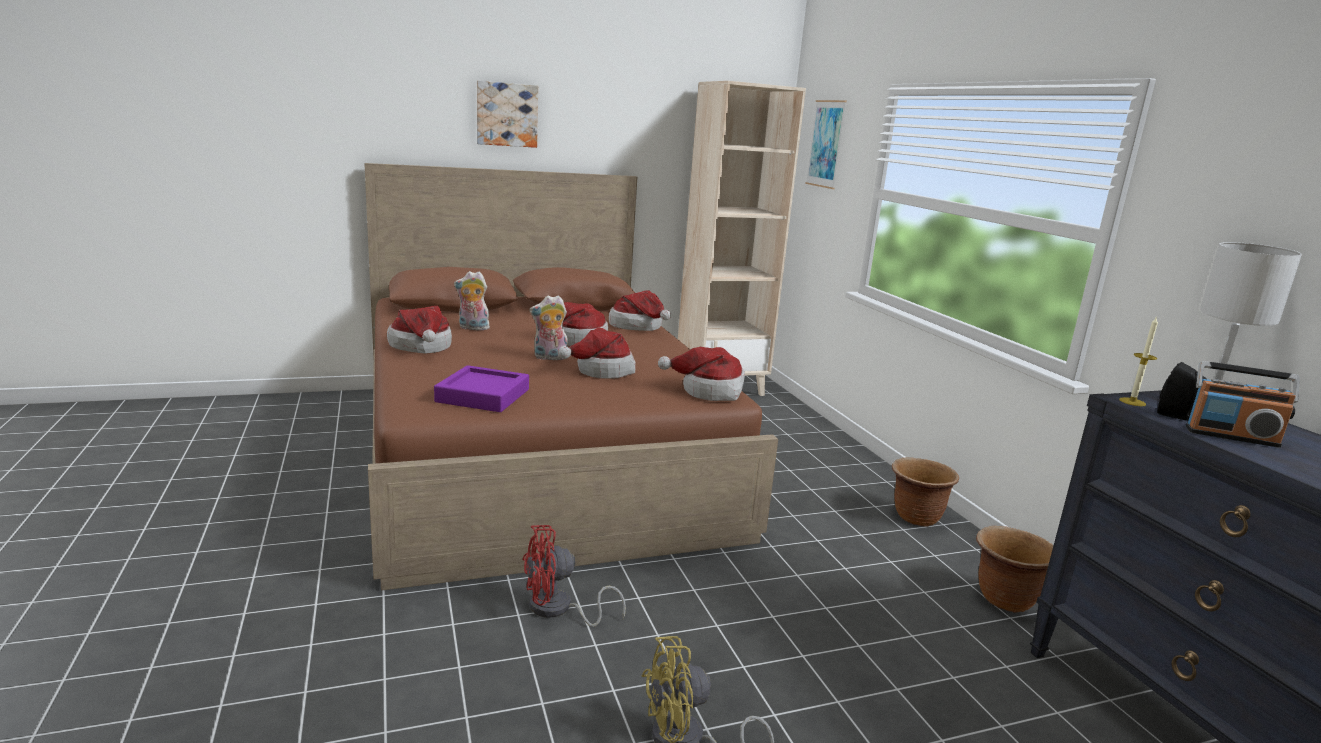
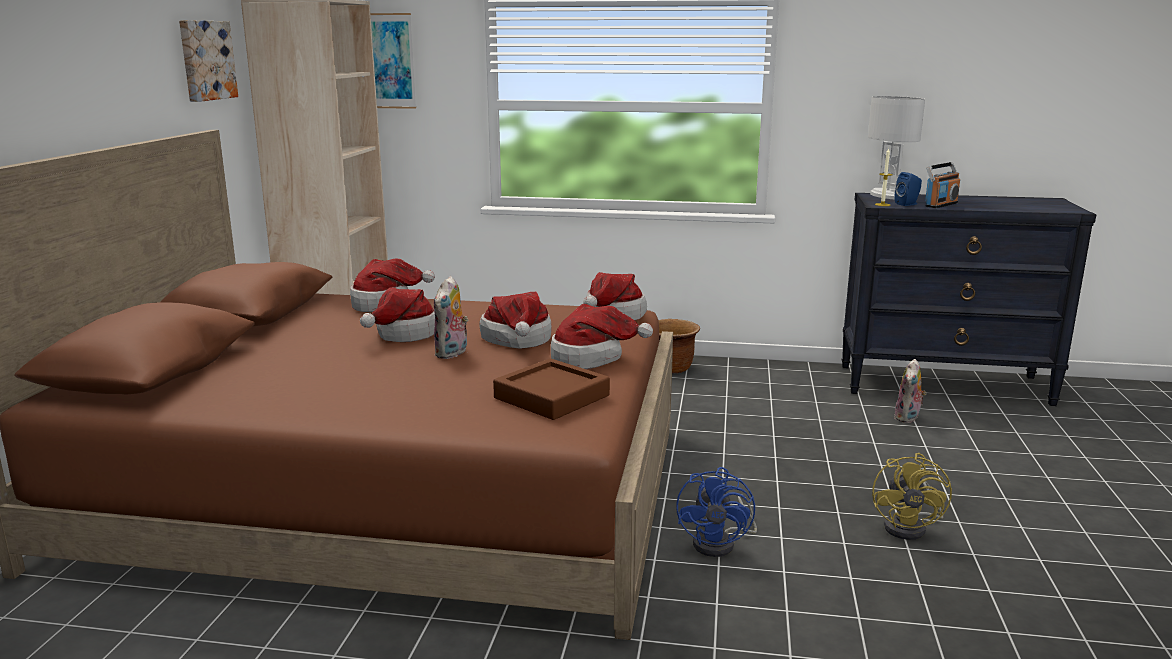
camera: 60 degrees left, 0 degrees up
hat [387,306,452,354] -> hat moved to [551,304,653,369]
purple tray [434,365,529,412] -> brown tray [493,358,610,420]
plush toy [454,271,490,330] -> plush toy moved to [894,359,927,423]
picture [477,81,538,148] -> picture moved to [179,20,238,102]
red fan [523,525,626,627] -> blue fan [676,467,757,557]
brown planter [976,526,1054,612] -> none
black speaker [1157,362,1206,421] -> blue speaker [895,172,922,206]

